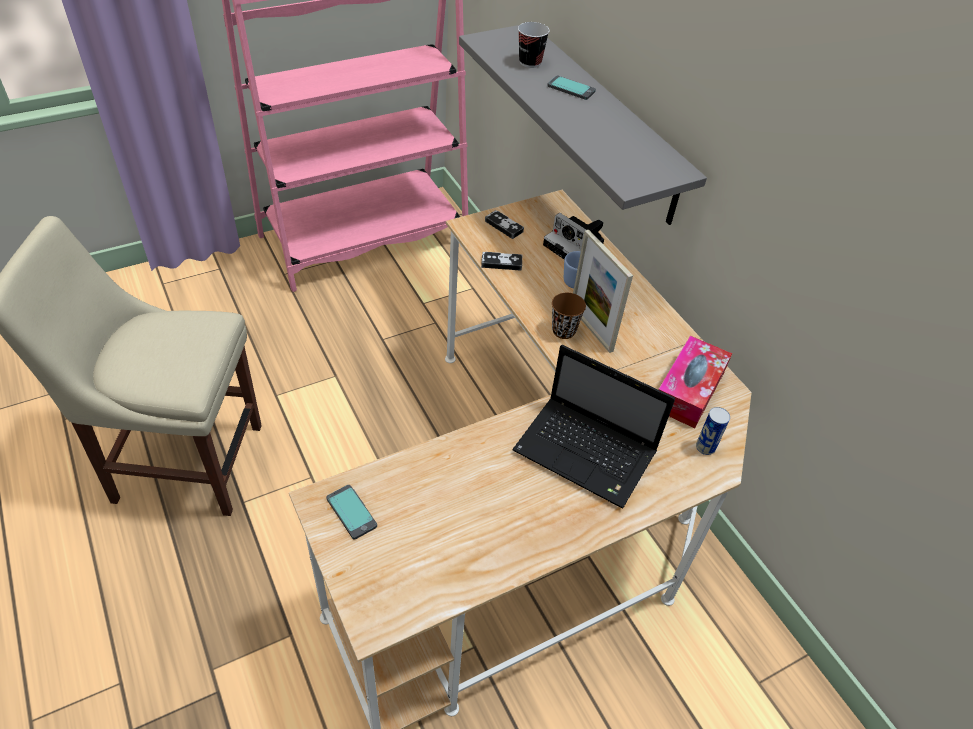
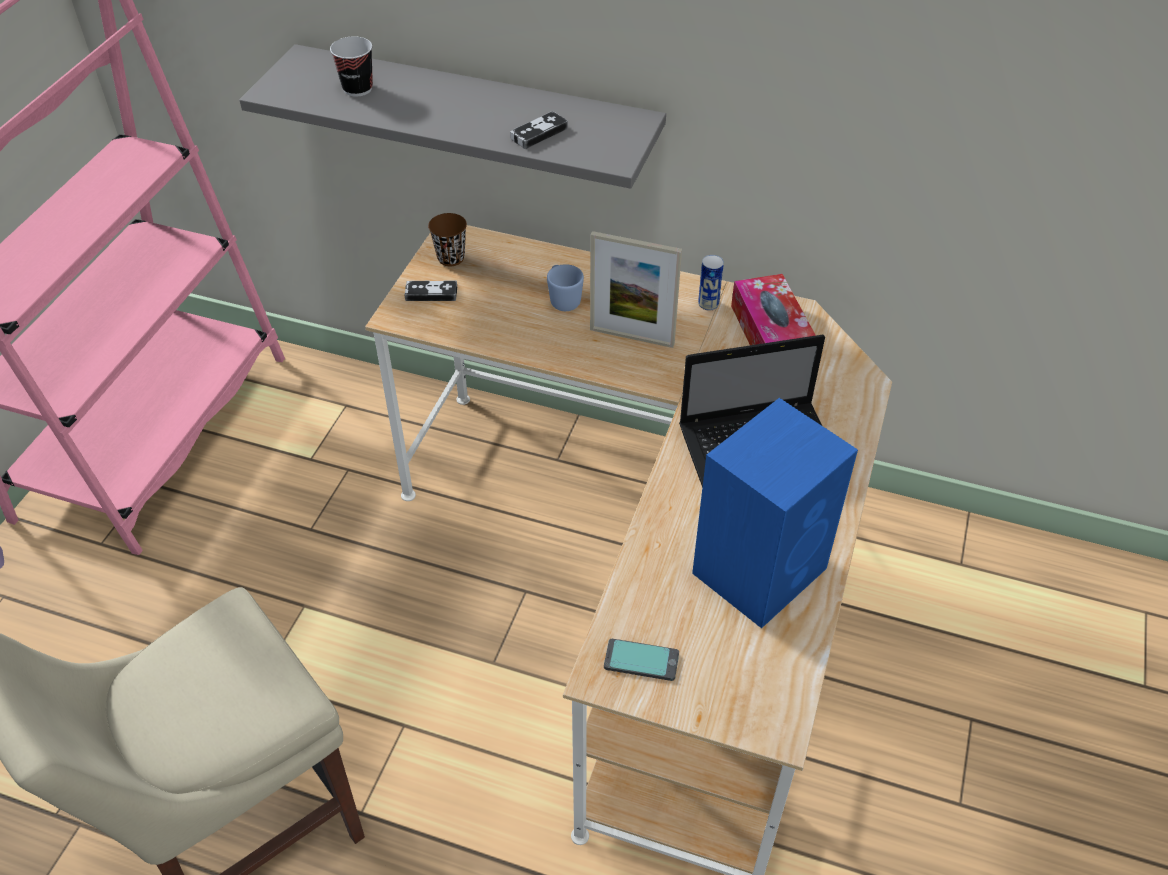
camera: 40 degrees left, 0 degrees up
game controller [481,252,522,271] -> game controller moved to [510,111,568,149]
camera [543,213,604,259] -> none
phone [547,76,596,100] -> none
brown cup [552,293,586,339] -> brown cup moved to [428,213,467,266]
can [696,407,730,455] -> can moved to [698,255,724,310]
none -> blue speaker [692,398,858,628]

